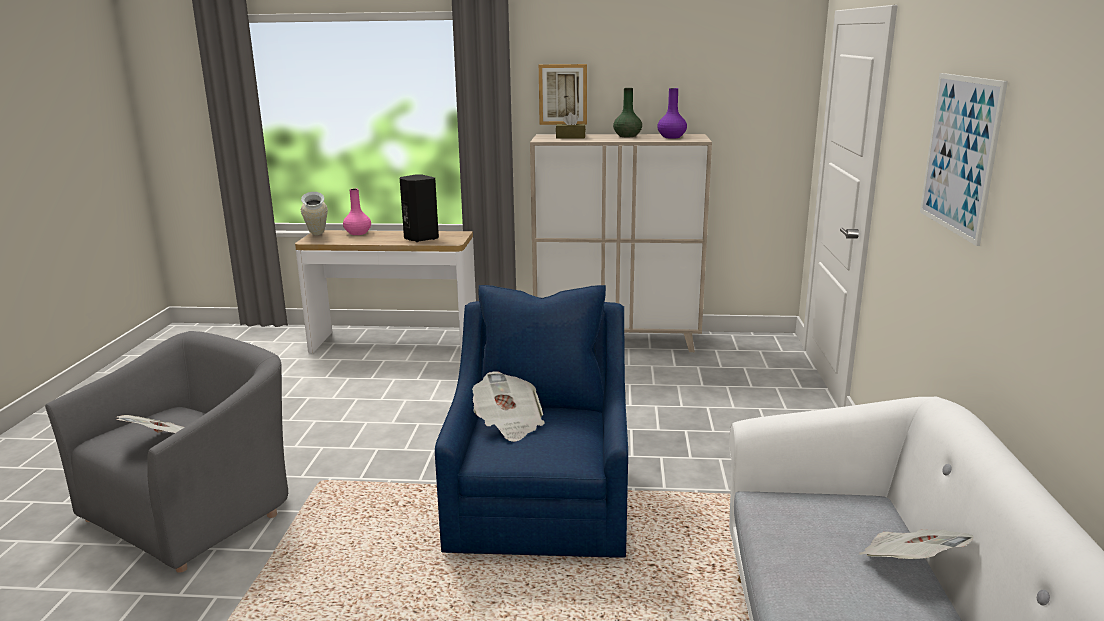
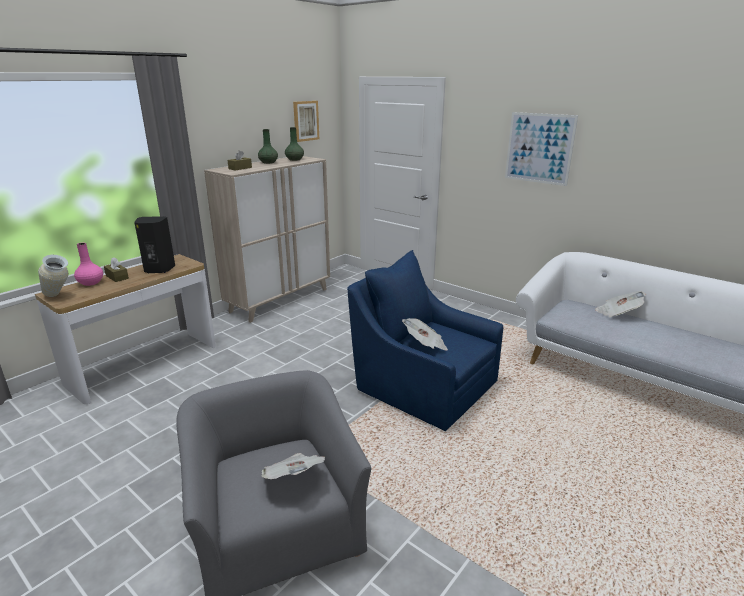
camera: 55 degrees left, 5 degrees up
picture [539,64,587,125] -> picture moved to [293,101,319,142]
purple vase [657,88,687,139] -> green vase [285,127,304,161]
none -> brown tissue box [104,257,129,282]

